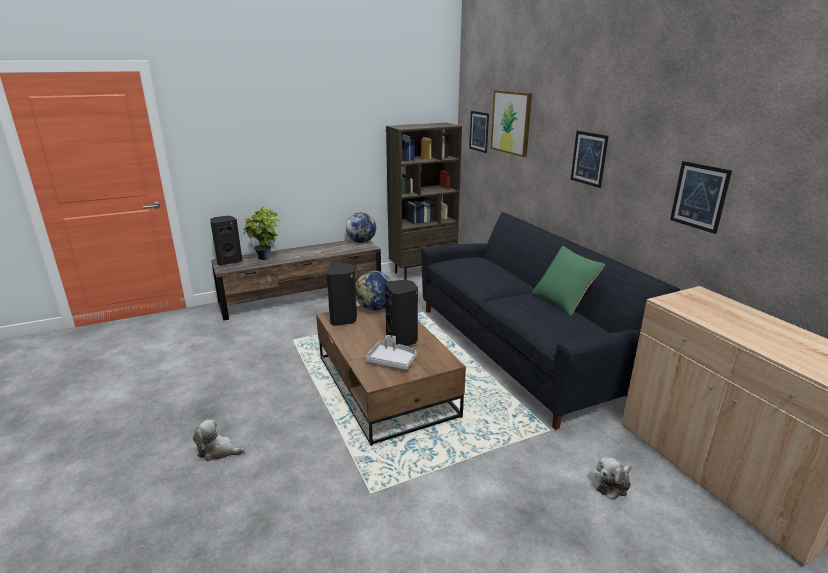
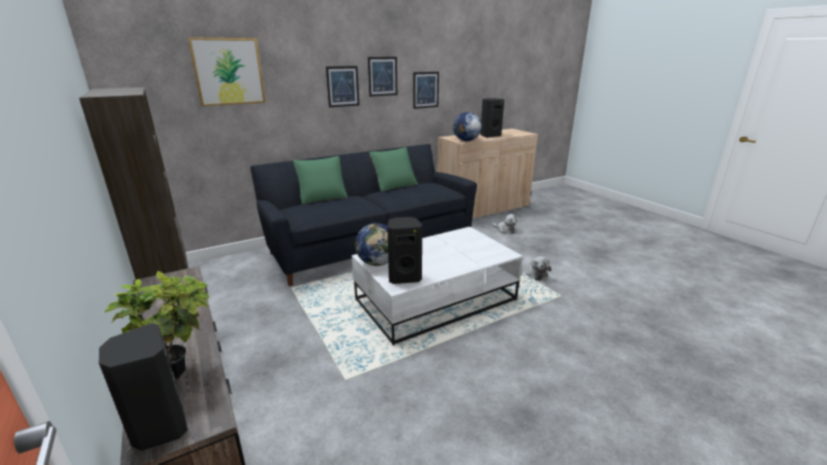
camera: 95 degrees left, 0 degrees up
plush toy [193,419,245,461] -> plush toy moved to [526,256,551,281]
brown coffee table [316,305,466,446] -> white coffee table [352,227,523,345]
globe [346,213,376,243] -> globe moved to [453,112,482,141]
grey tray [365,335,417,370] -> none
black speaker [385,280,418,346] -> black speaker moved to [480,98,504,138]
picture [469,111,489,153] -> picture moved to [368,57,397,97]
none -> green pillow [293,156,348,204]

